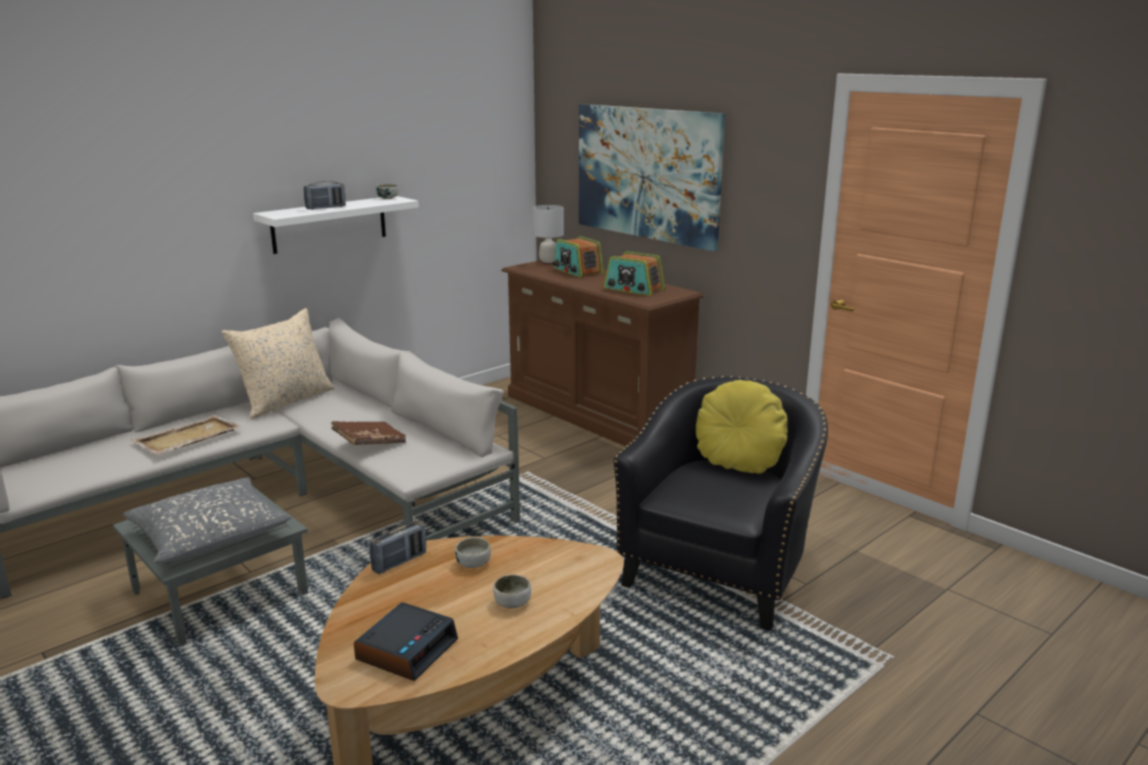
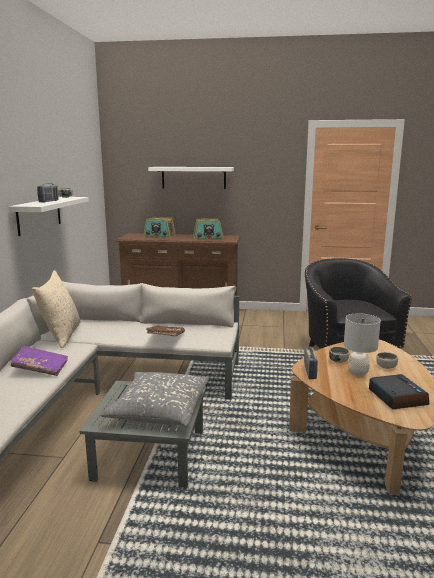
camera: 40 degrees left, 5 degrees down
beige tray [131,415,241,455] -> purple book [11,346,68,376]
grey table lamp [533,205,564,263] -> grey table lamp moved to [344,313,381,376]
picture [579,104,725,251] -> white shelf [148,167,234,189]
yellow pillow [696,380,788,474] -> none

